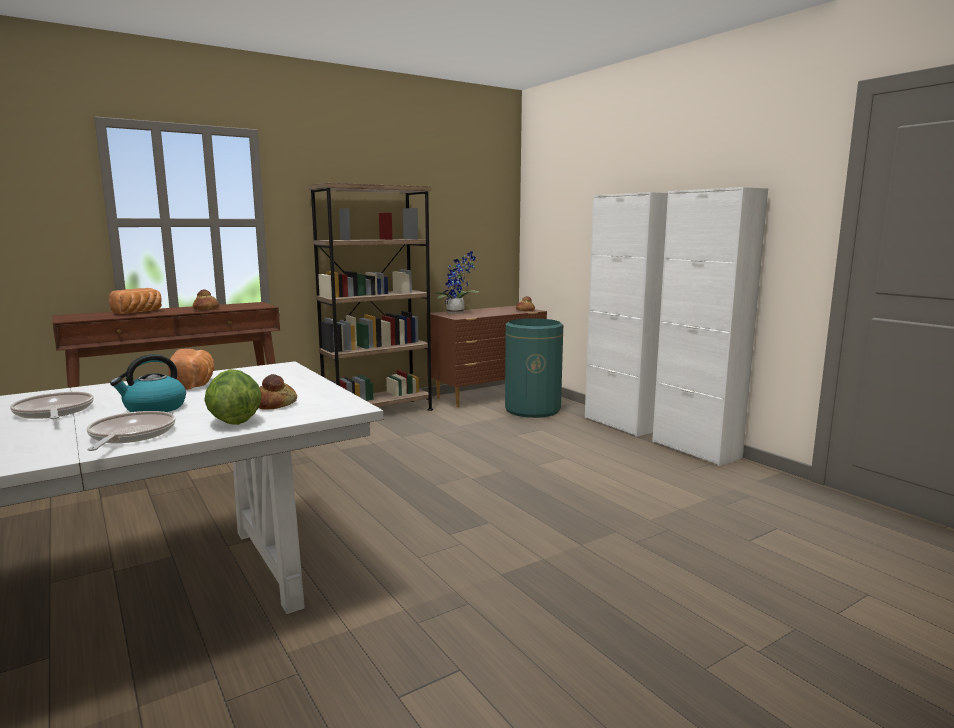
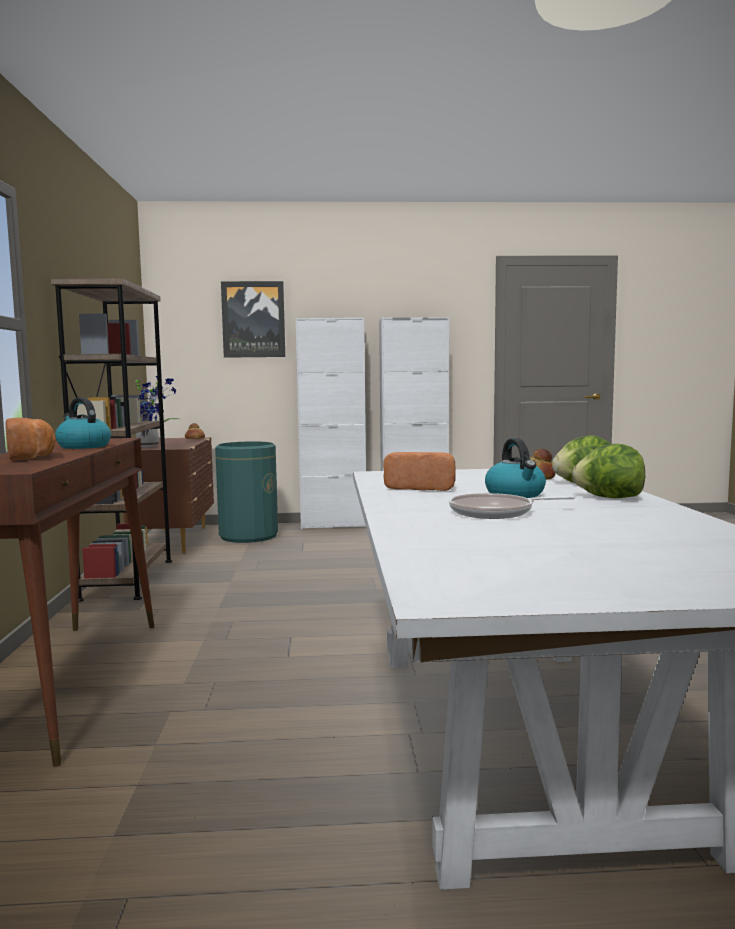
camera: 60 degrees left, 5 degrees down
frying pan [87,411,176,451] -> lettuce [572,444,645,498]
bread [193,289,219,310] -> kettle [55,397,111,449]
none -> picture [221,281,285,358]

